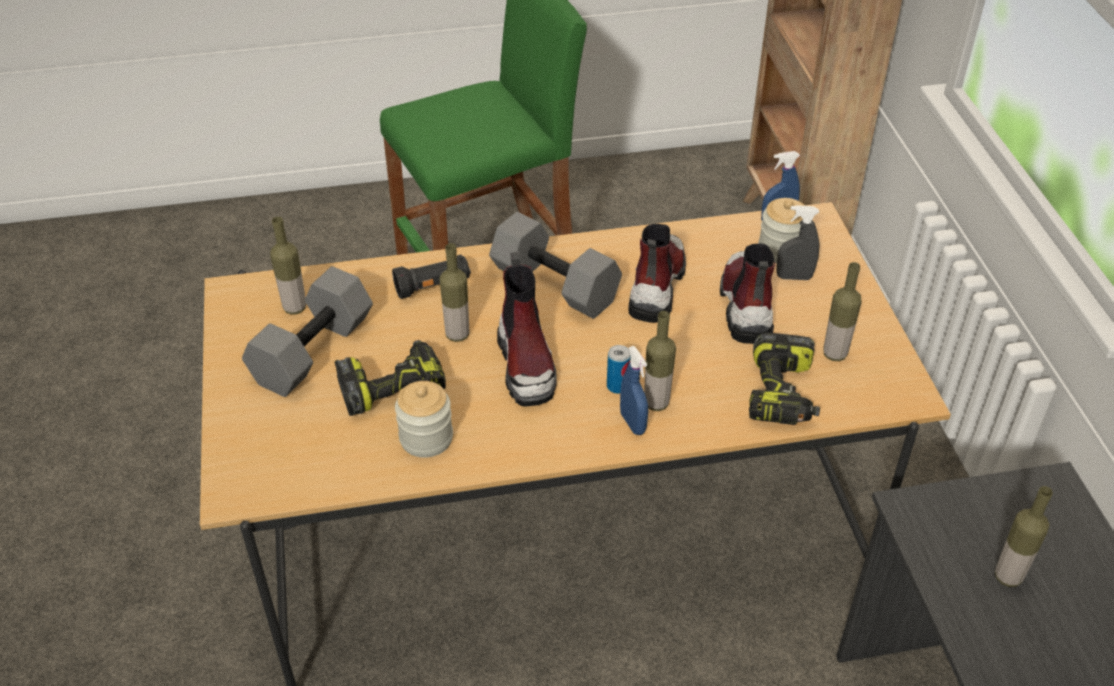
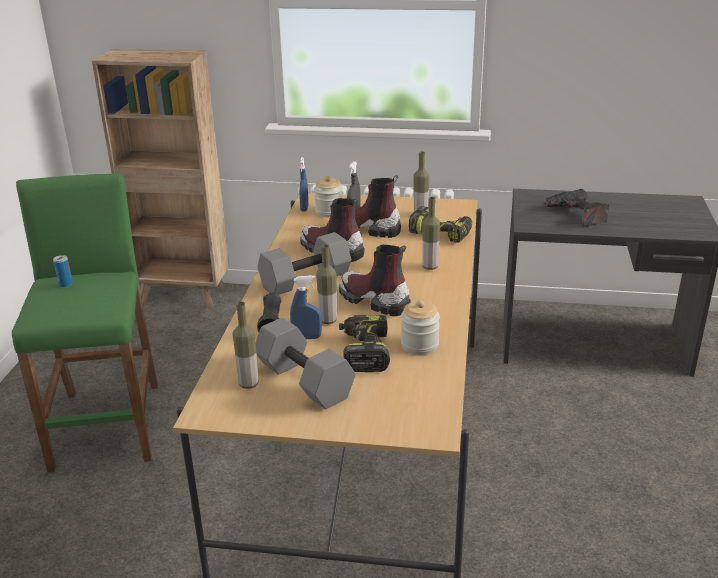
camera: 70 degrees left, 15 degrees down
boot [497,252,557,406] -> boot turned 150 degrees counterclockwise [339,245,411,316]
can [607,345,631,394] -> can moved to [53,255,73,287]
blue spray bottle [620,346,648,435] -> blue spray bottle moved to [290,275,322,339]
bottle [995,486,1053,587] -> power drill [543,189,609,227]

